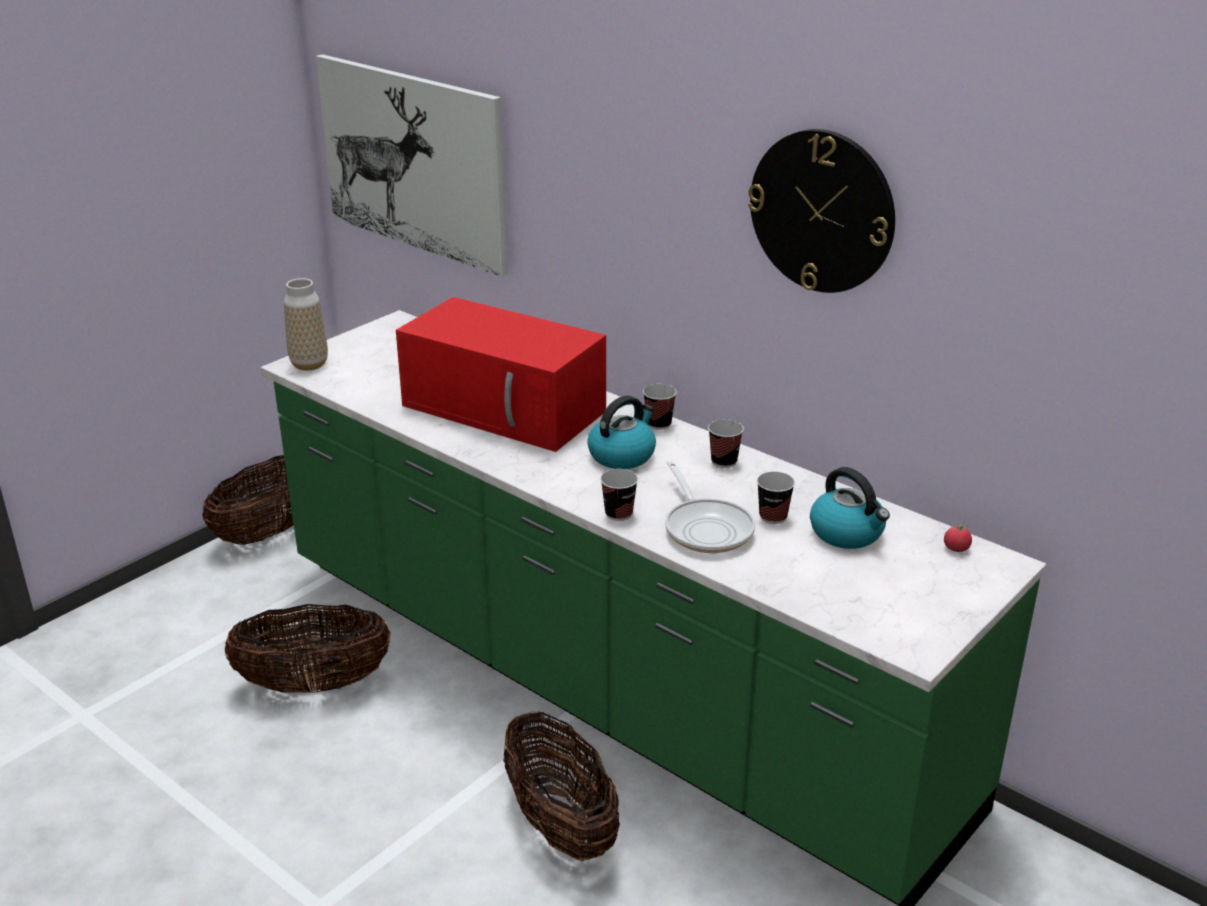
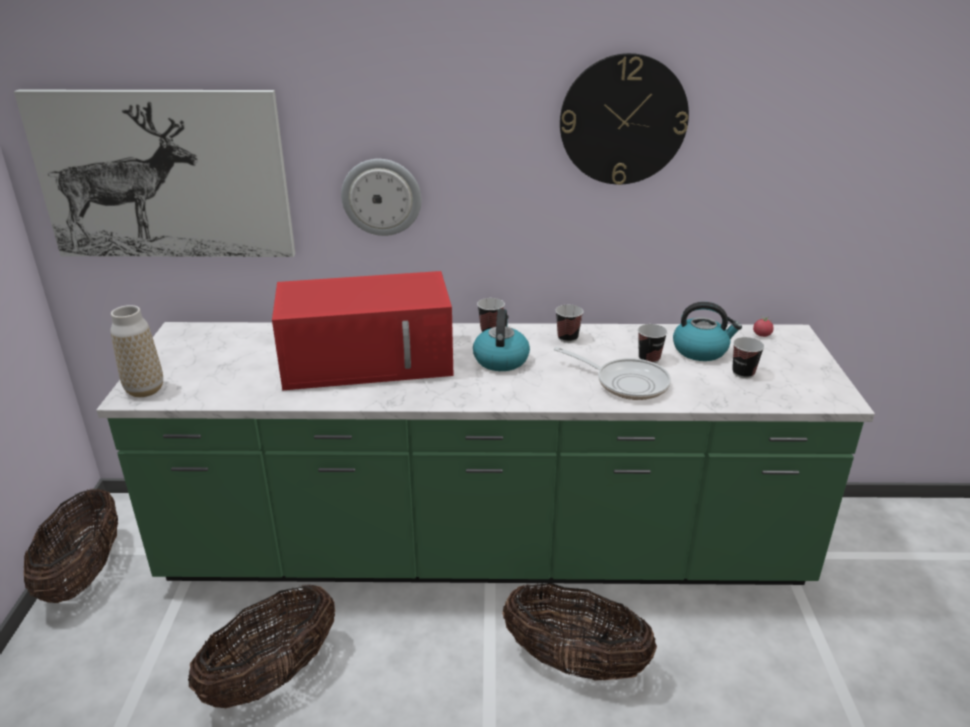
camera: 40 degrees left, 0 degrees up
cup [600,469,638,521] -> cup moved to [732,337,765,379]
none -> wall clock [341,159,421,236]

